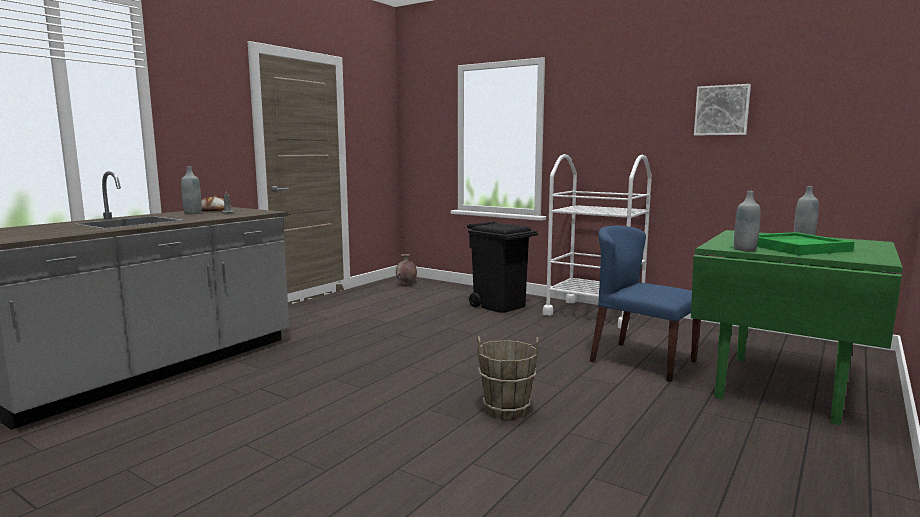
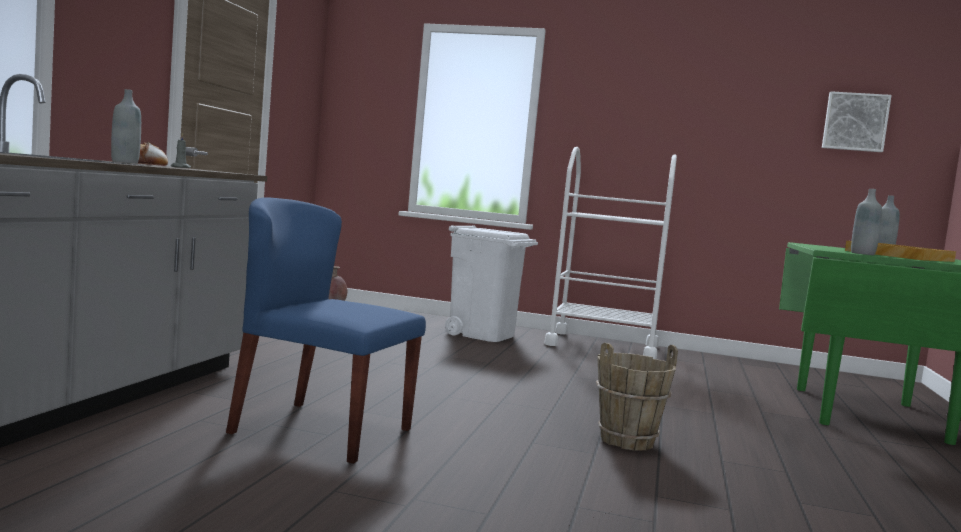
camera: 20 degrees left, 5 degrees down
black trash can [467,221,538,313] -> white trash can [445,225,538,342]
blue chair [590,226,701,382] -> blue chair moved to [226,197,426,464]
picture [694,84,751,135] -> picture moved to [822,91,892,152]
green tray [757,232,854,255] -> beige tray [845,241,956,262]

